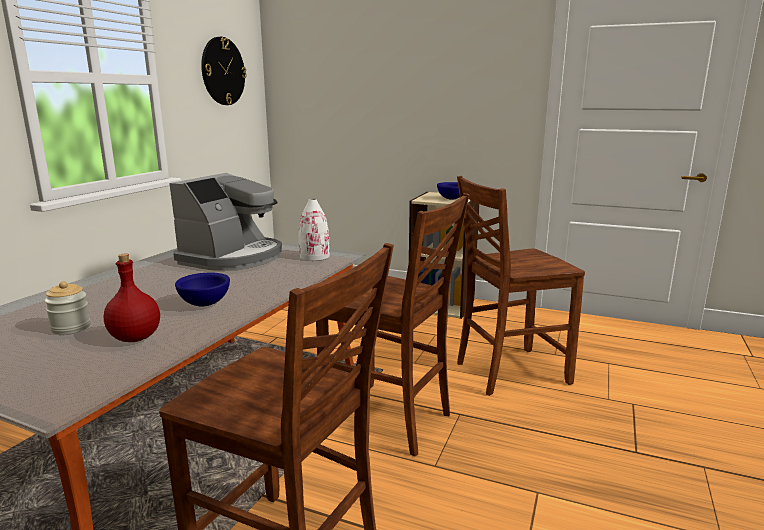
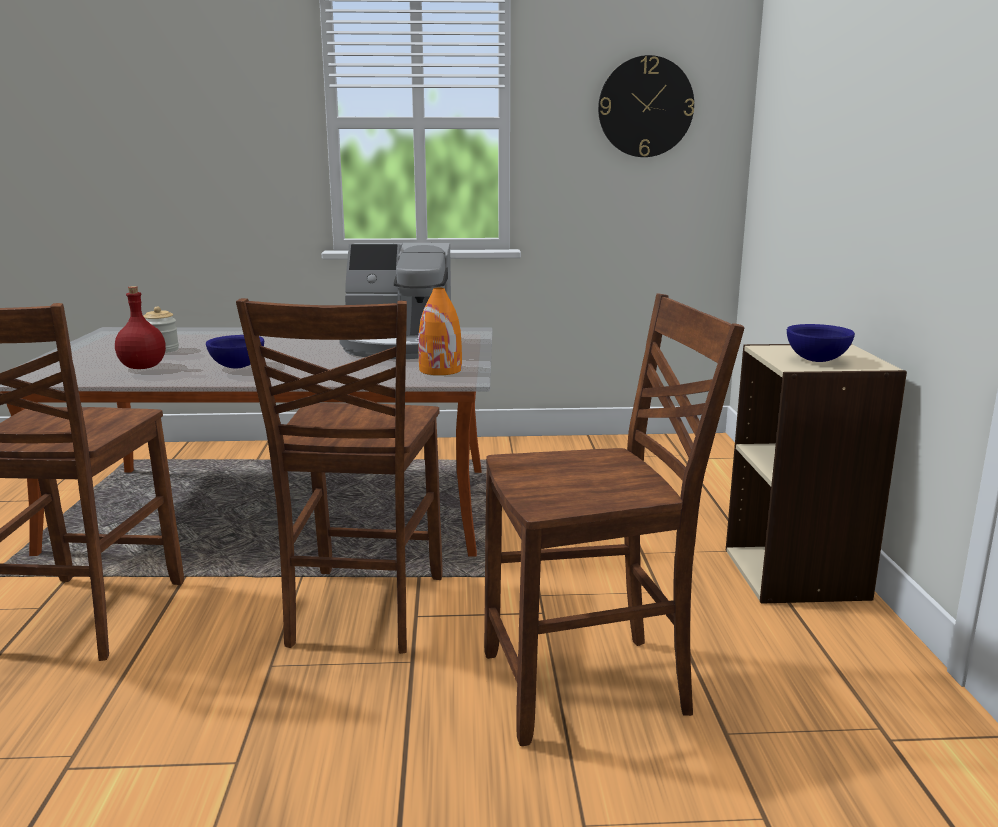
camera: 65 degrees right, 0 degrees up
white vase [299,199,330,261] -> orange vase [419,288,462,375]
brown chair [457,176,585,396] -> brown chair turned 120 degrees clockwise [484,294,744,746]

